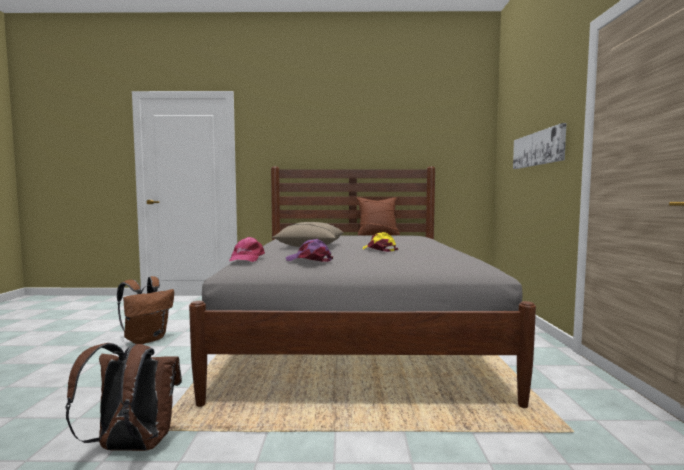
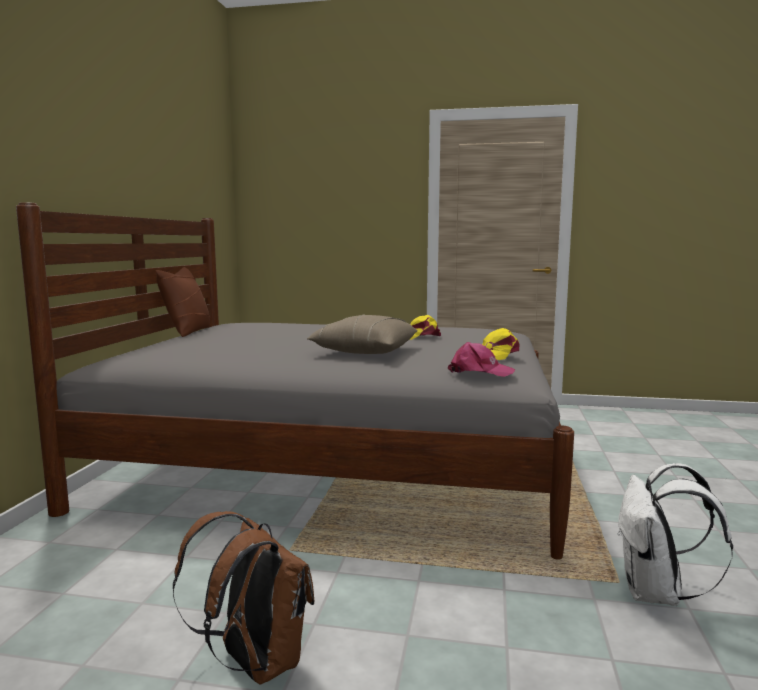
camera: 80 degrees left, 5 degrees up
brown backpack [65,343,182,451] -> white backpack [617,463,733,606]
purple cap [286,239,333,262] -> yellow cap [482,328,519,360]
picture [513,123,567,169] -> none

